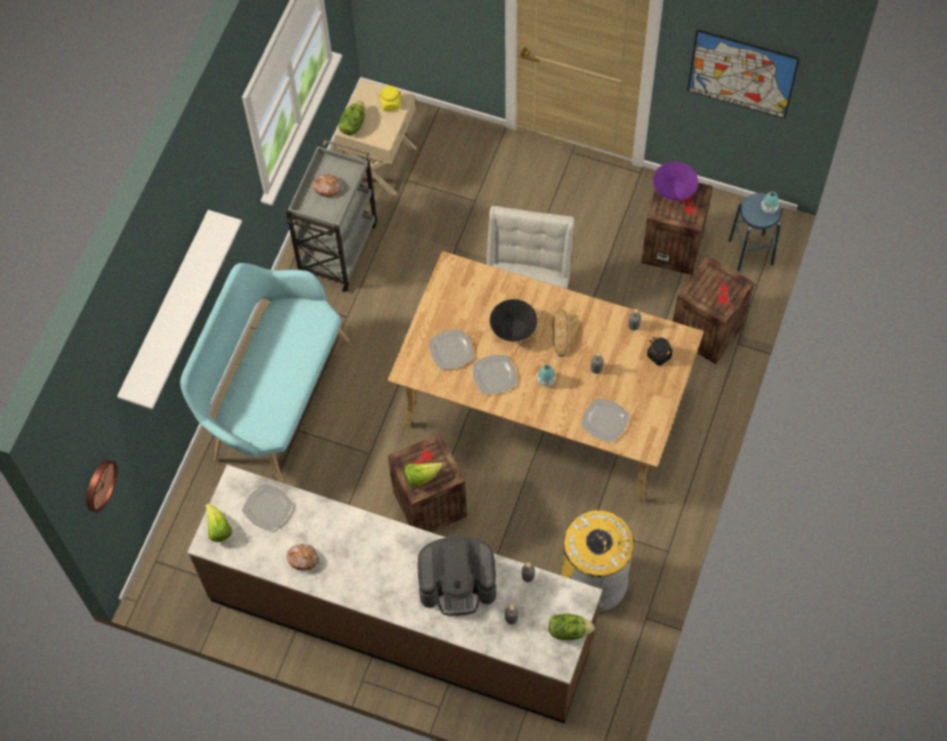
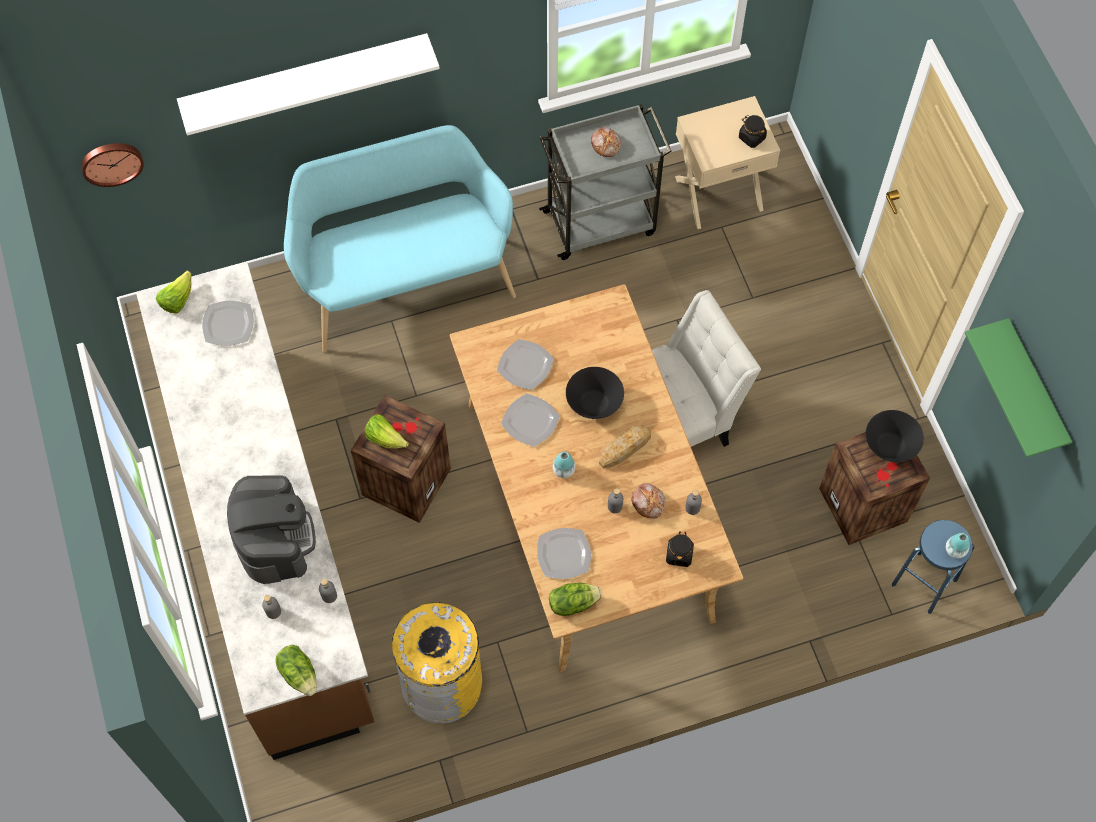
camera: 50 degrees right, 0 degrees up
bread [287,544,319,571] -> bread moved to [631,483,666,519]
lettuce [338,101,365,135] -> lettuce moved to [549,583,602,616]
yellow jar [377,86,402,111] -> black jar [739,115,767,148]
coffee machine [417,536,496,616] -> coffee machine turned 150 degrees counterclockwise [227,476,316,584]
purple bowl [653,162,698,200] -> black bowl [866,410,924,462]
crate [673,255,754,364] -> none
picture [687,29,800,119] -> green shelf [965,318,1072,457]

